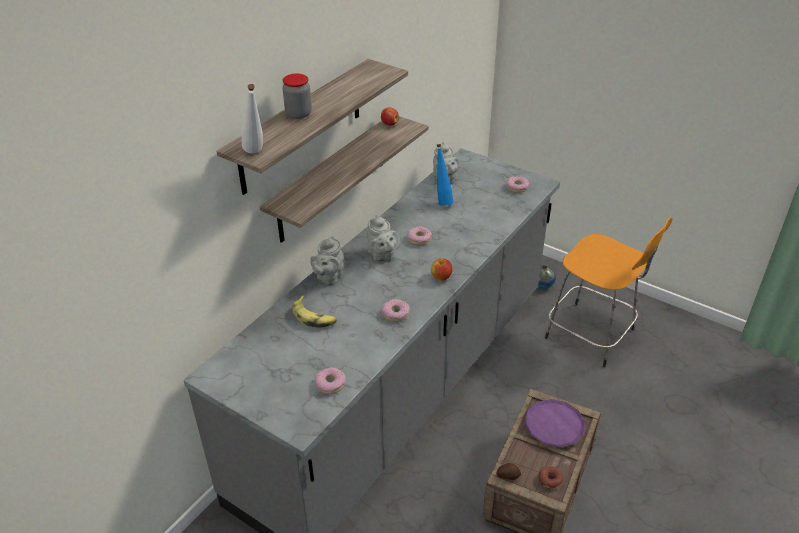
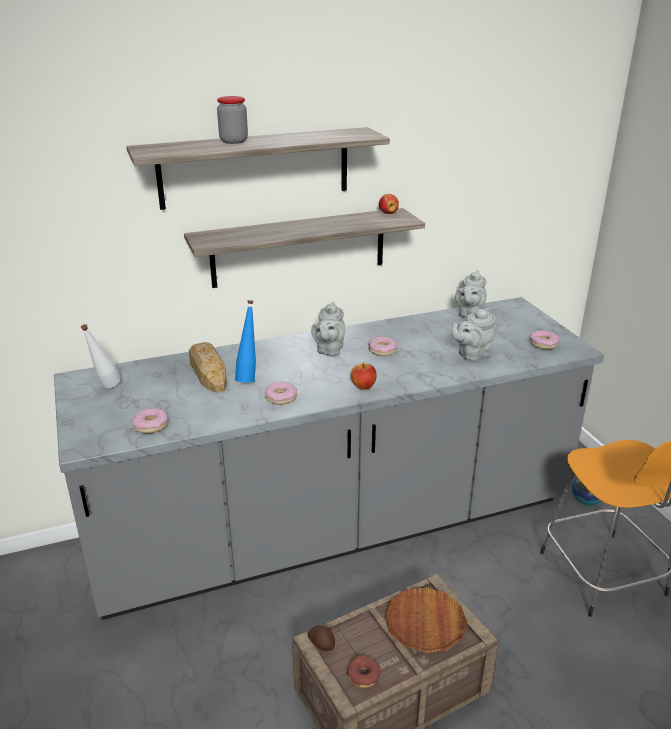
camera: 35 degrees right, 10 degrees down
white bottle [241,84,263,154] -> white bottle moved to [81,324,121,388]
banana [292,295,337,328] -> bread [189,342,227,393]
grey teapot [310,236,343,286] -> grey teapot moved to [452,308,496,362]
blue bottle [437,144,453,206] -> blue bottle moved to [235,300,256,383]
purple plate [524,399,585,447] -> brown plate [385,587,467,653]

